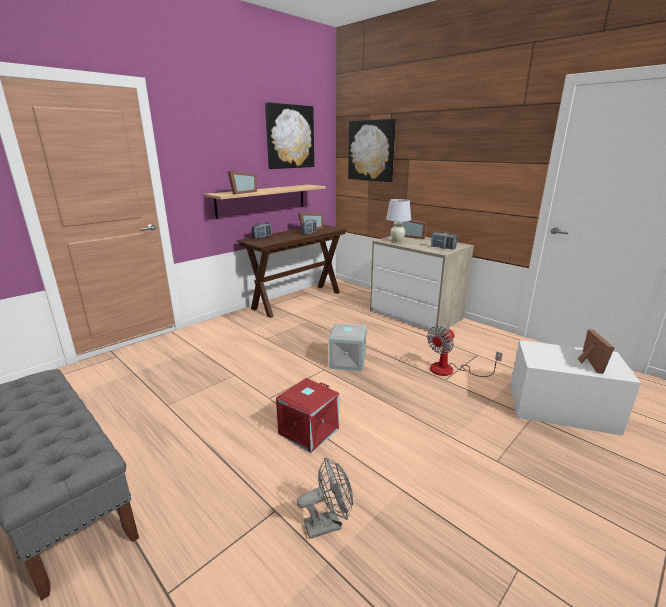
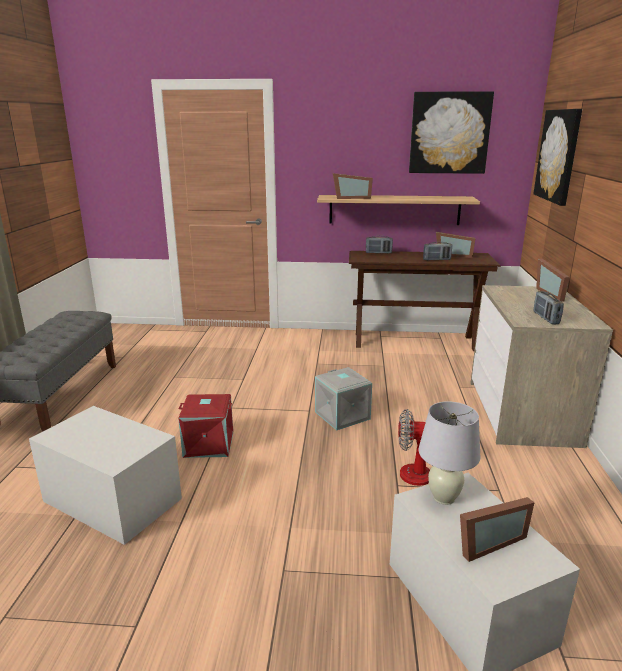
camera: 50 degrees right, 0 degrees up
grey fan [297,457,353,539] -> white storage box [29,406,182,545]
white table lamp [386,199,411,243] -> white table lamp moved to [418,401,481,505]

